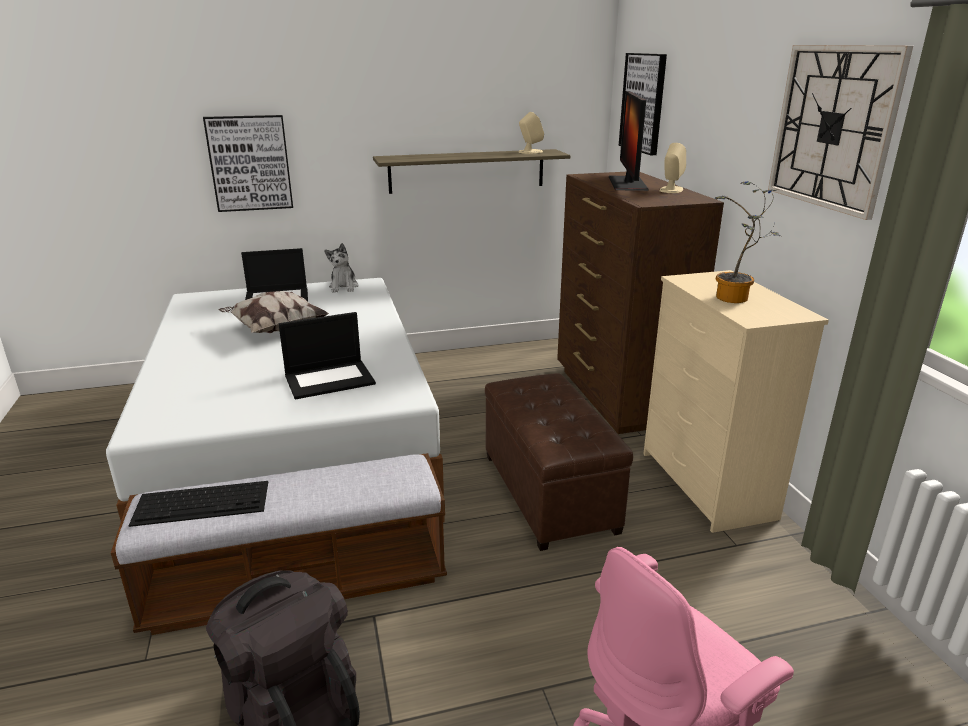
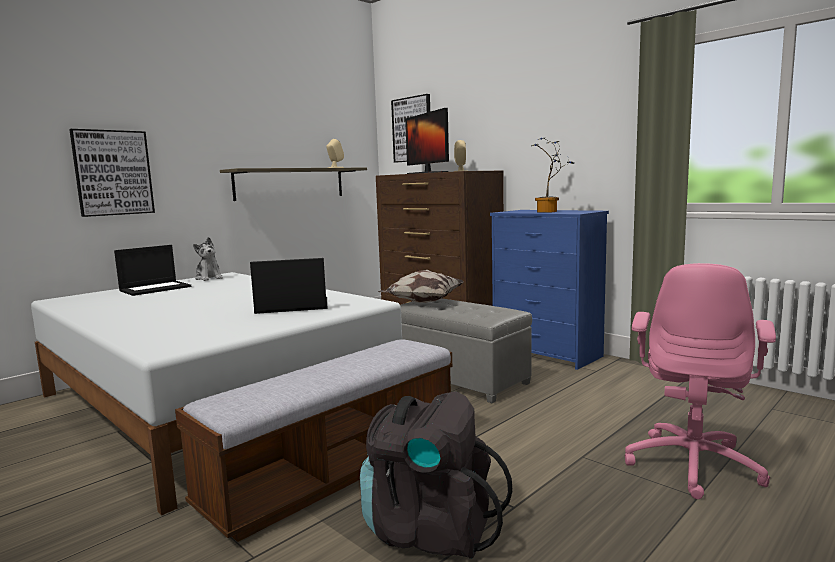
camera: 30 degrees left, 15 degrees down
keyboard [129,481,268,527] -> none
pillow [219,291,329,333] -> pillow moved to [378,270,463,303]
laptop [279,312,376,399] -> laptop turned 135 degrees counterclockwise [250,258,327,314]
brown ottoman [485,373,633,551] -> grey ottoman [400,298,532,403]
beige dresser [643,270,829,533] -> blue dresser [490,210,609,370]
wall clock [768,45,913,220] -> none

